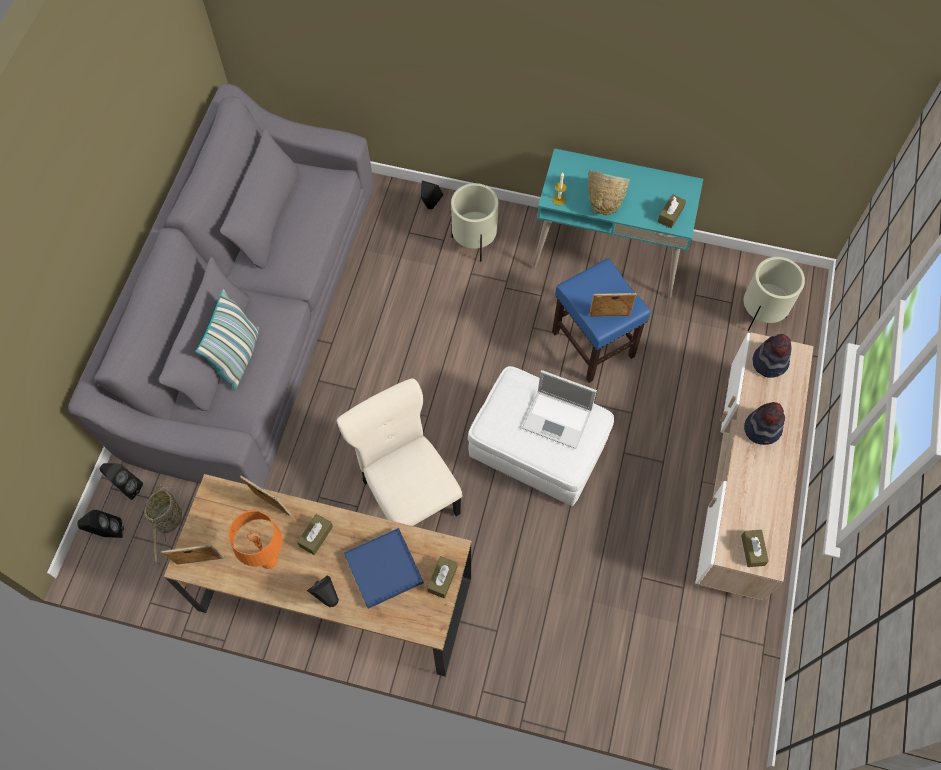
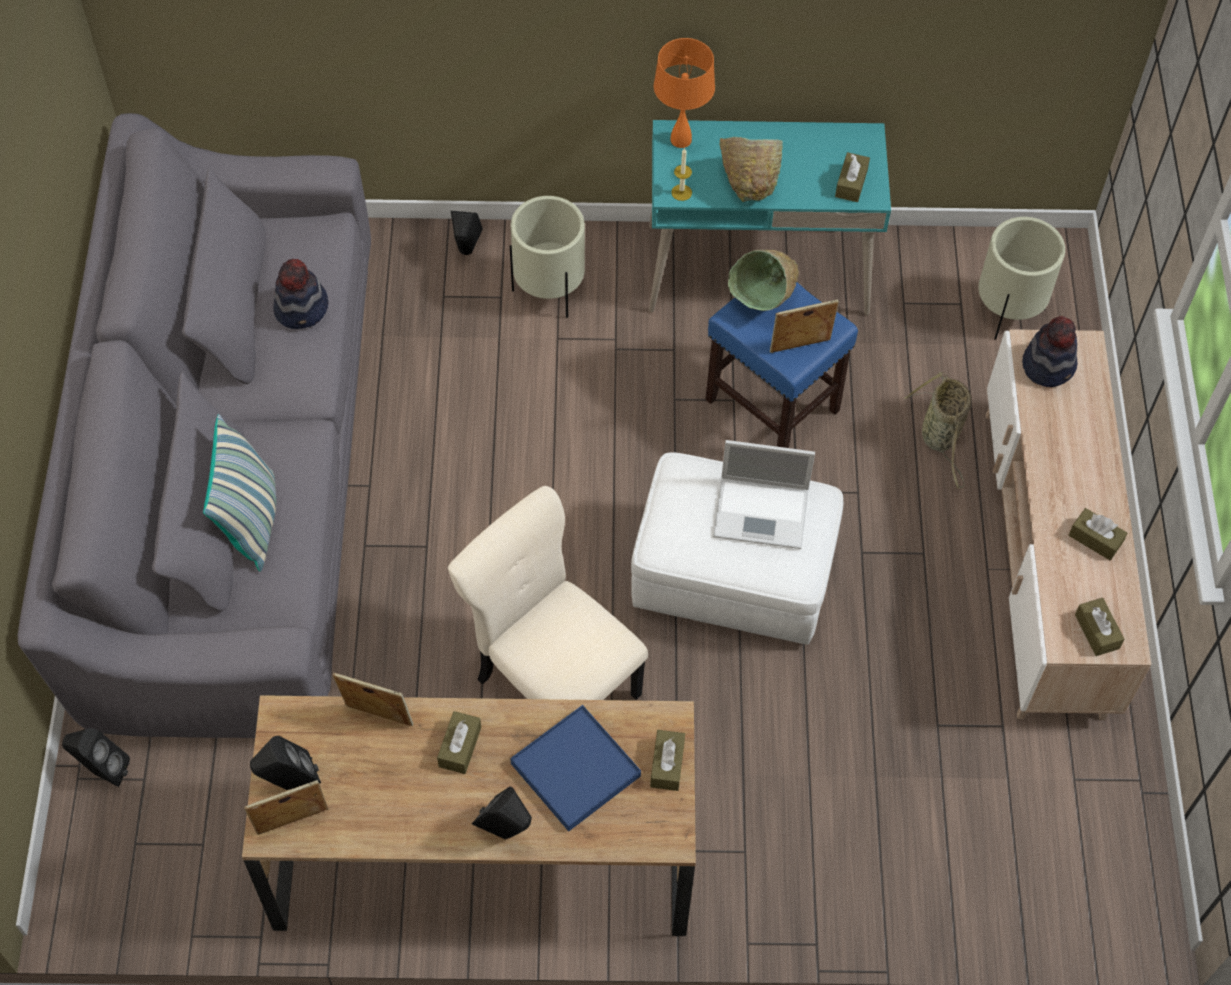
camera: 15 degrees left, 5 degrees down
black speaker [77,510,124,538] -> black speaker moved to [250,736,321,790]
basket [144,483,182,565] -> basket moved to [904,372,971,488]
orange table lamp [228,511,283,569] -> orange table lamp moved to [653,38,715,148]
hat [744,402,785,445] -> hat moved to [273,259,328,329]
none -> green bowl [728,250,799,311]
none -> brown tissue box [1069,508,1127,560]

